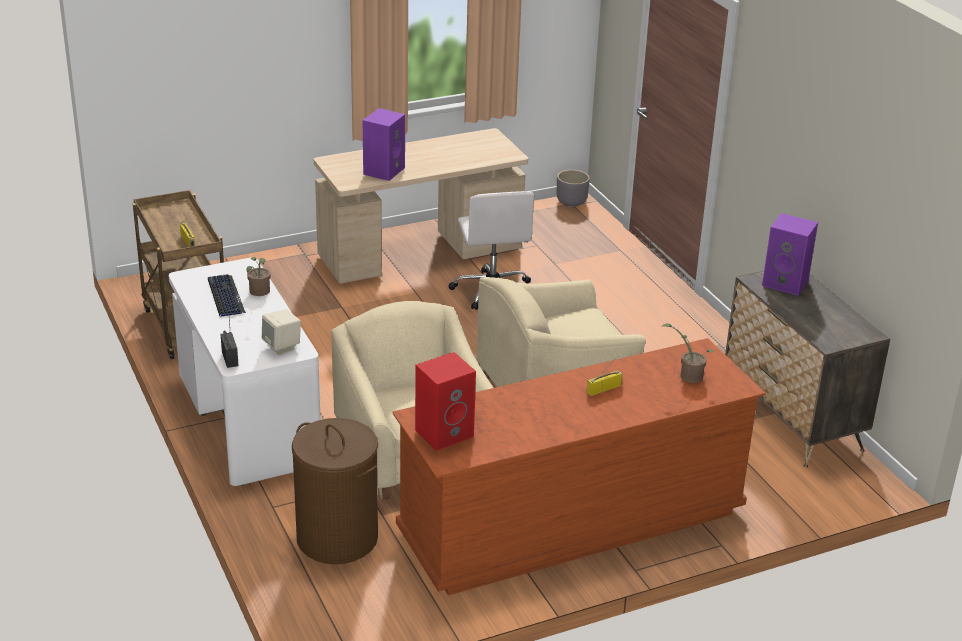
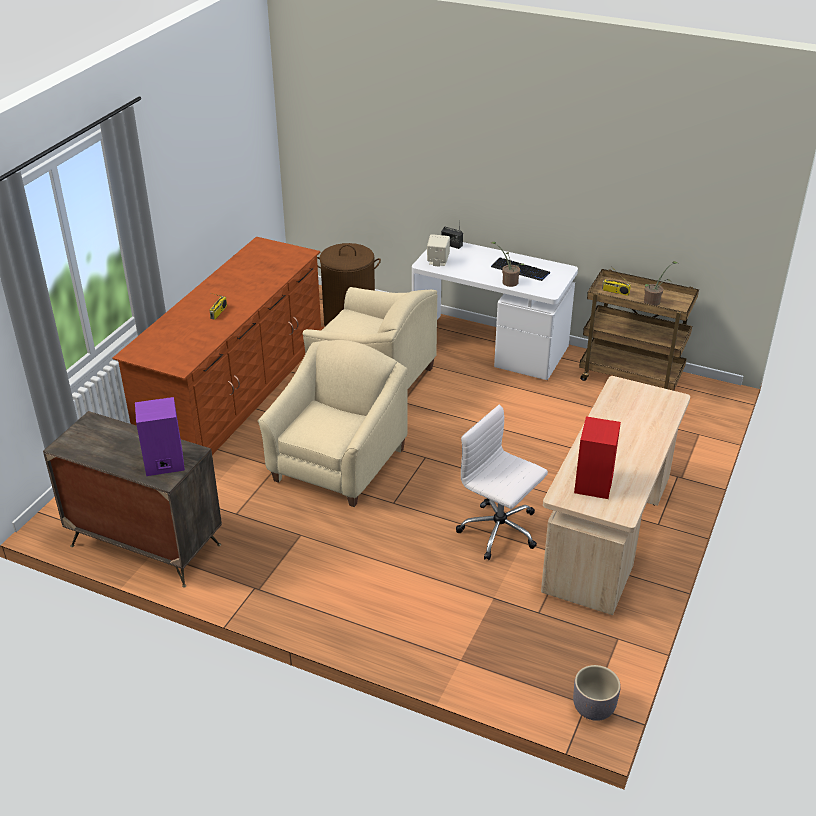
camera: 140 degrees right, 5 degrees up
purple speaker [363,108,405,181] -> none
red speaker [415,352,476,451] -> red speaker moved to [574,416,621,499]
potted plant [663,323,715,383] -> potted plant moved to [644,261,678,306]

